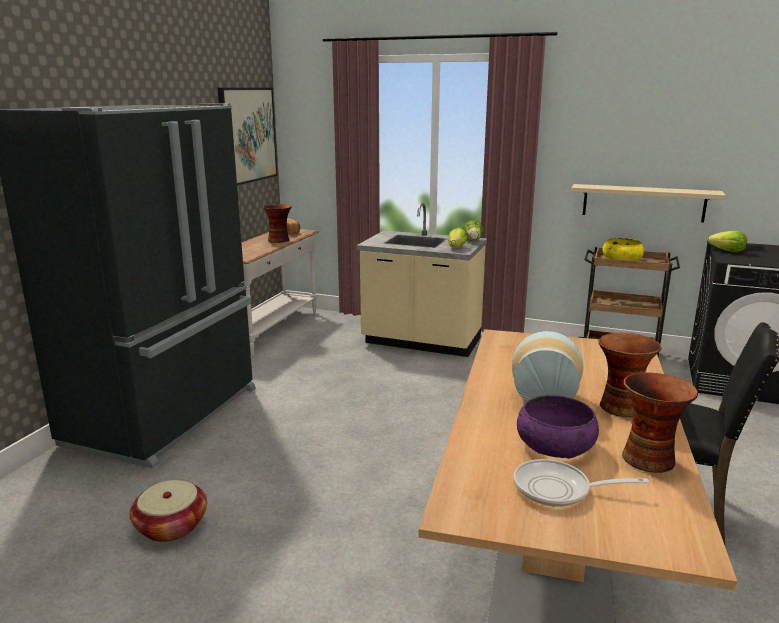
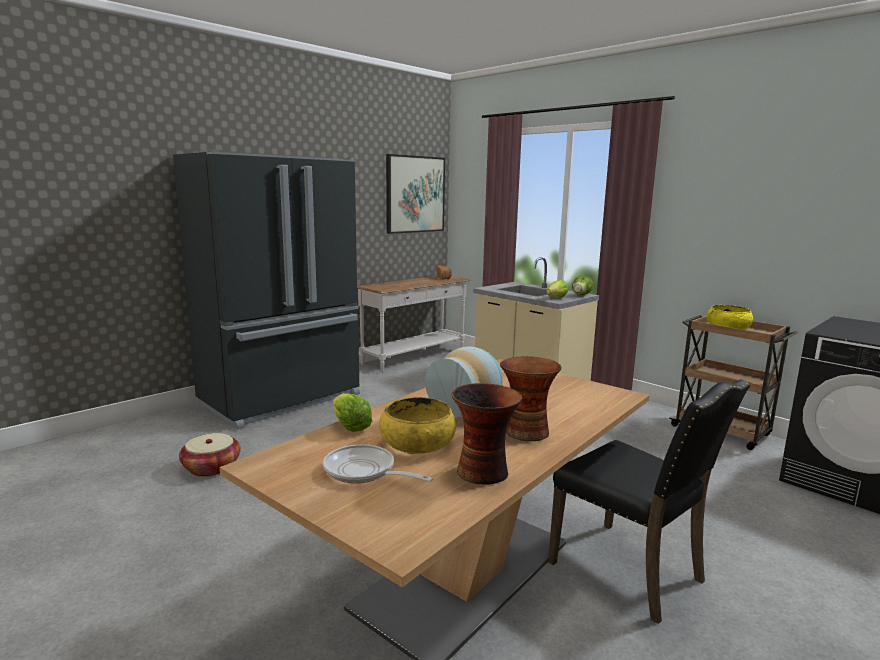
camera: 25 degrees right, 5 degrees down
vase [263,204,292,243] -> none
purple bowl [517,395,599,459] -> yellow bowl [379,397,456,454]
beige shelf [571,184,726,222] -> none
lettuce [708,231,747,252] -> lettuce moved to [333,393,372,432]

